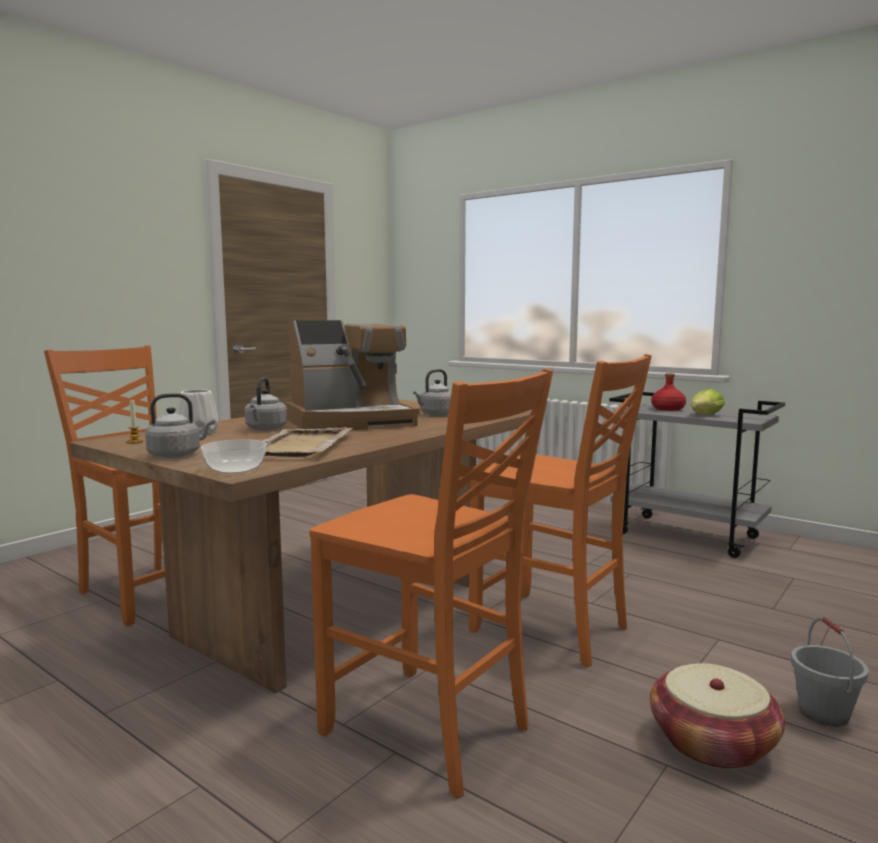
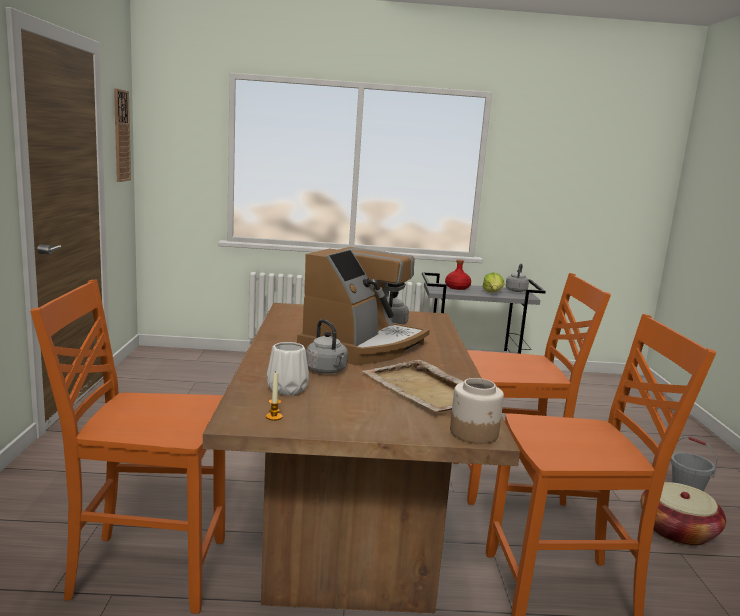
camera: 40 degrees left, 5 degrees up
grey kettle [145,393,214,458] -> grey kettle moved to [506,263,529,292]
bowl [201,439,267,474] -> jar [450,378,504,444]
none -> wall clock [114,88,131,182]

